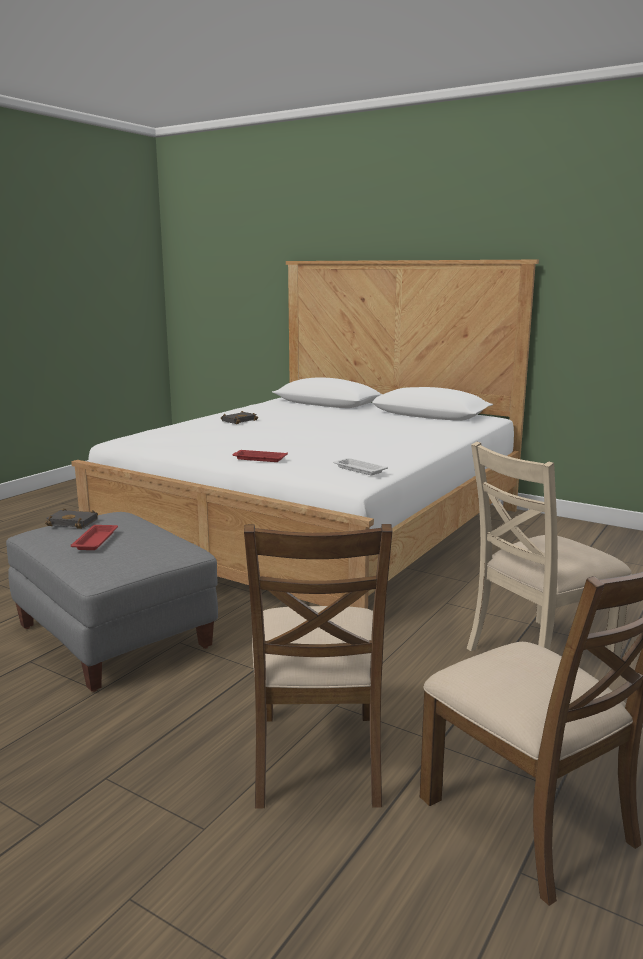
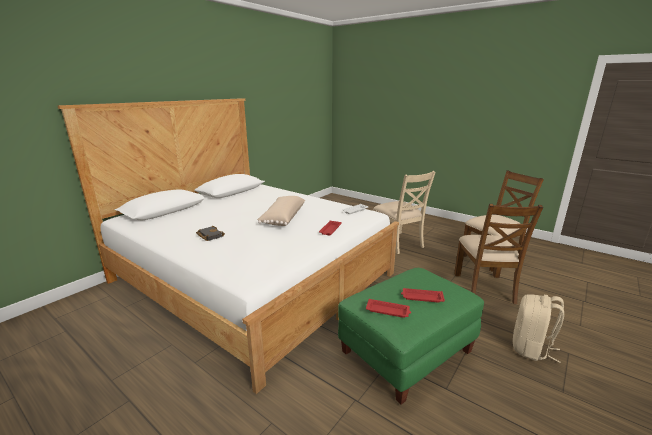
camera: 85 degrees left, 5 degrees up
grey ottoman [6,512,218,692] -> green ottoman [338,268,484,405]
black book [45,508,98,529] -> red tray [366,299,411,318]
brown chair [244,524,392,808] -> brown chair turned 90 degrees clockwise [454,204,543,304]
none -> beige pillow [257,196,305,226]
none -> beige backpack [513,294,564,363]

